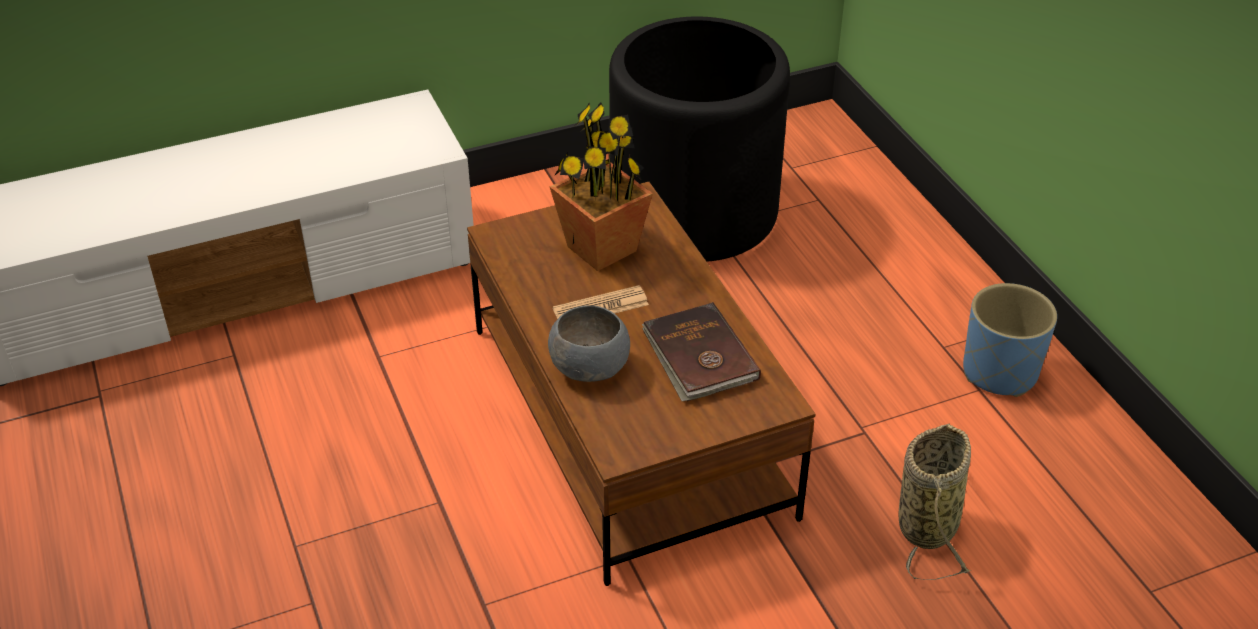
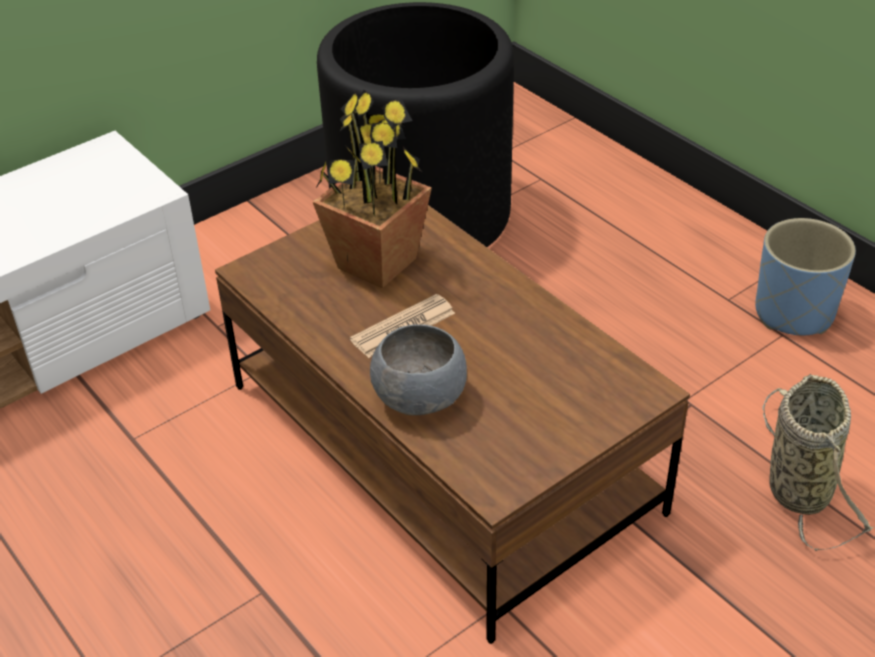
camera: 15 degrees left, 0 degrees up
brown book [642,302,761,402] -> none

